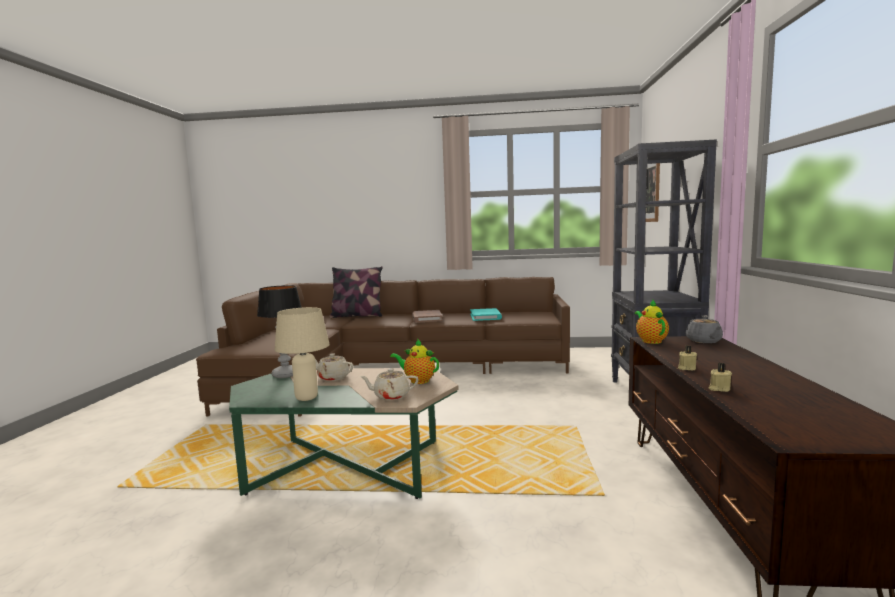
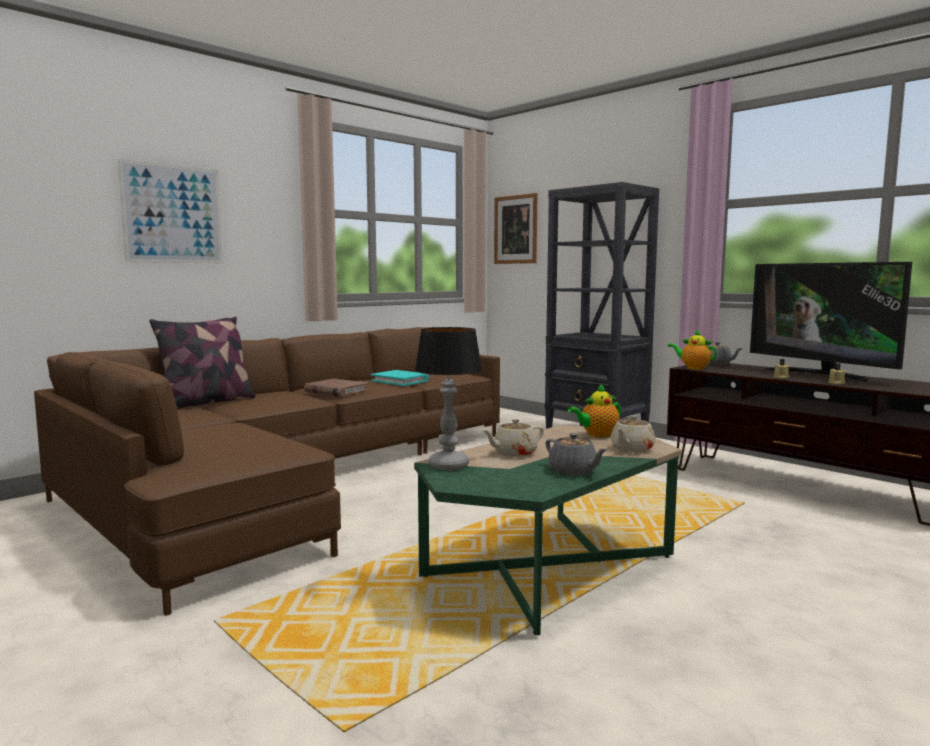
camera: 50 degrees left, 0 degrees up
beige table lamp [275,307,330,401] -> grey teapot [546,433,607,475]
none -> picture [118,159,223,263]
none -> television [750,262,912,383]

